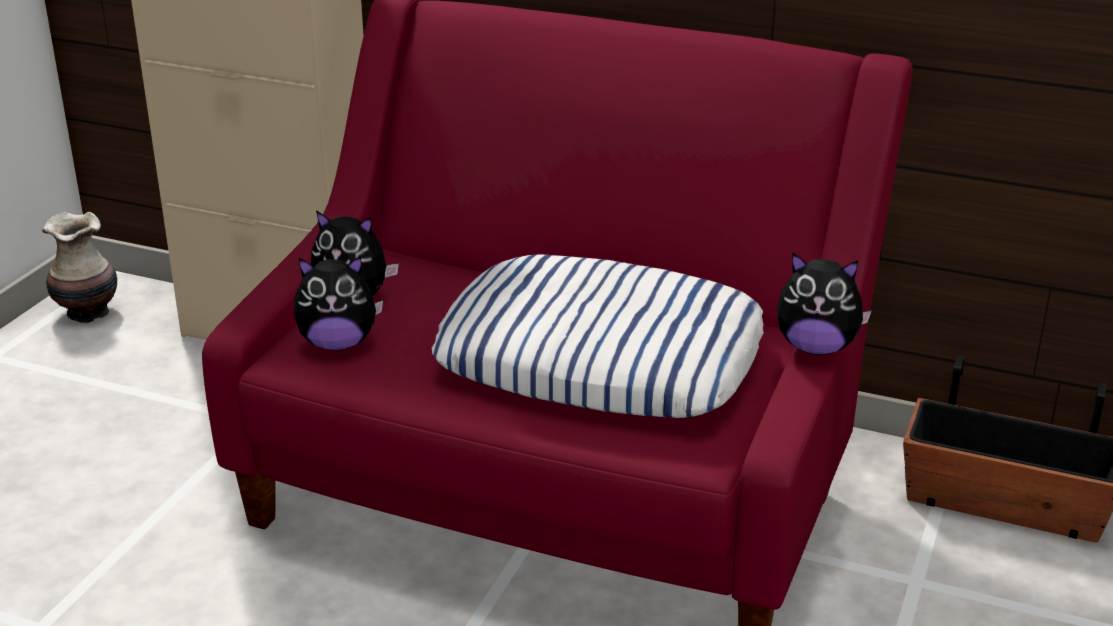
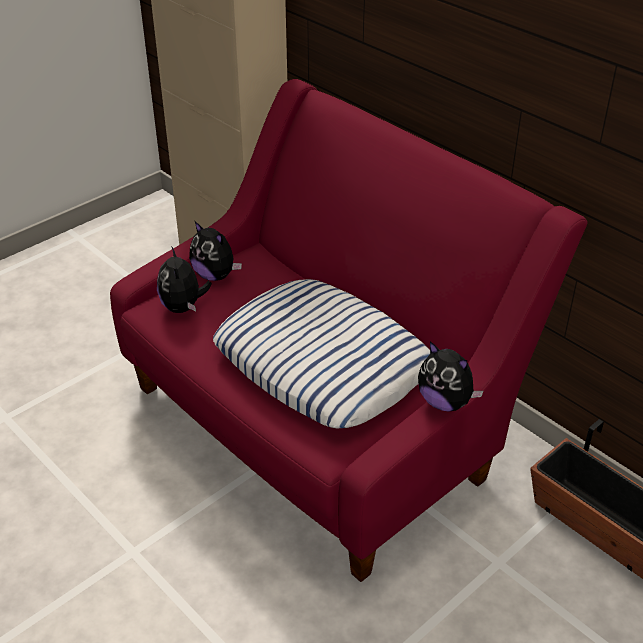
camera: 25 degrees right, 10 degrees up
vase [42,212,117,323] -> none
plush toy [294,256,383,351] -> plush toy turned 60 degrees clockwise [157,246,212,313]

